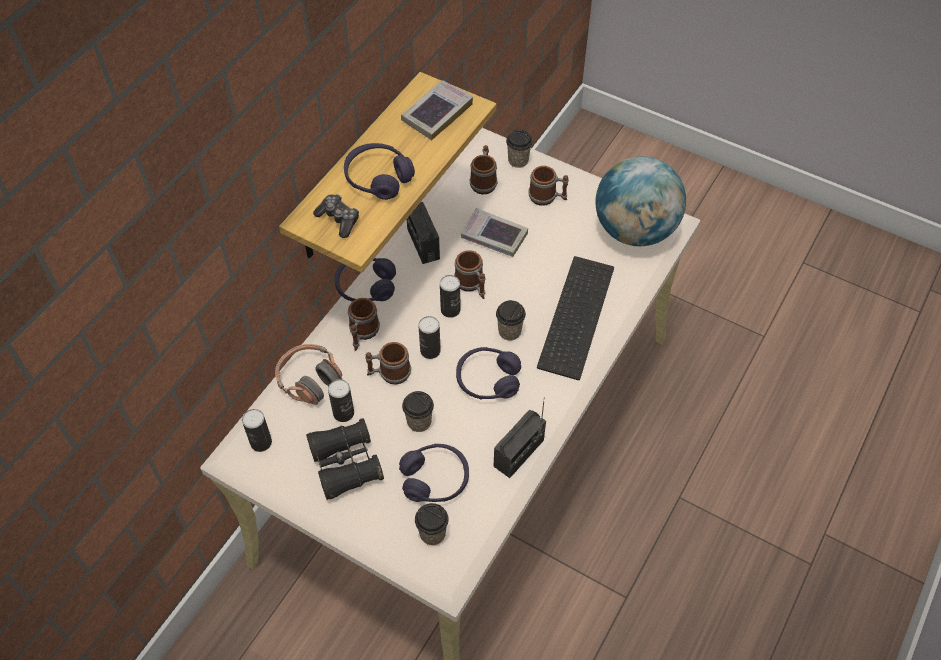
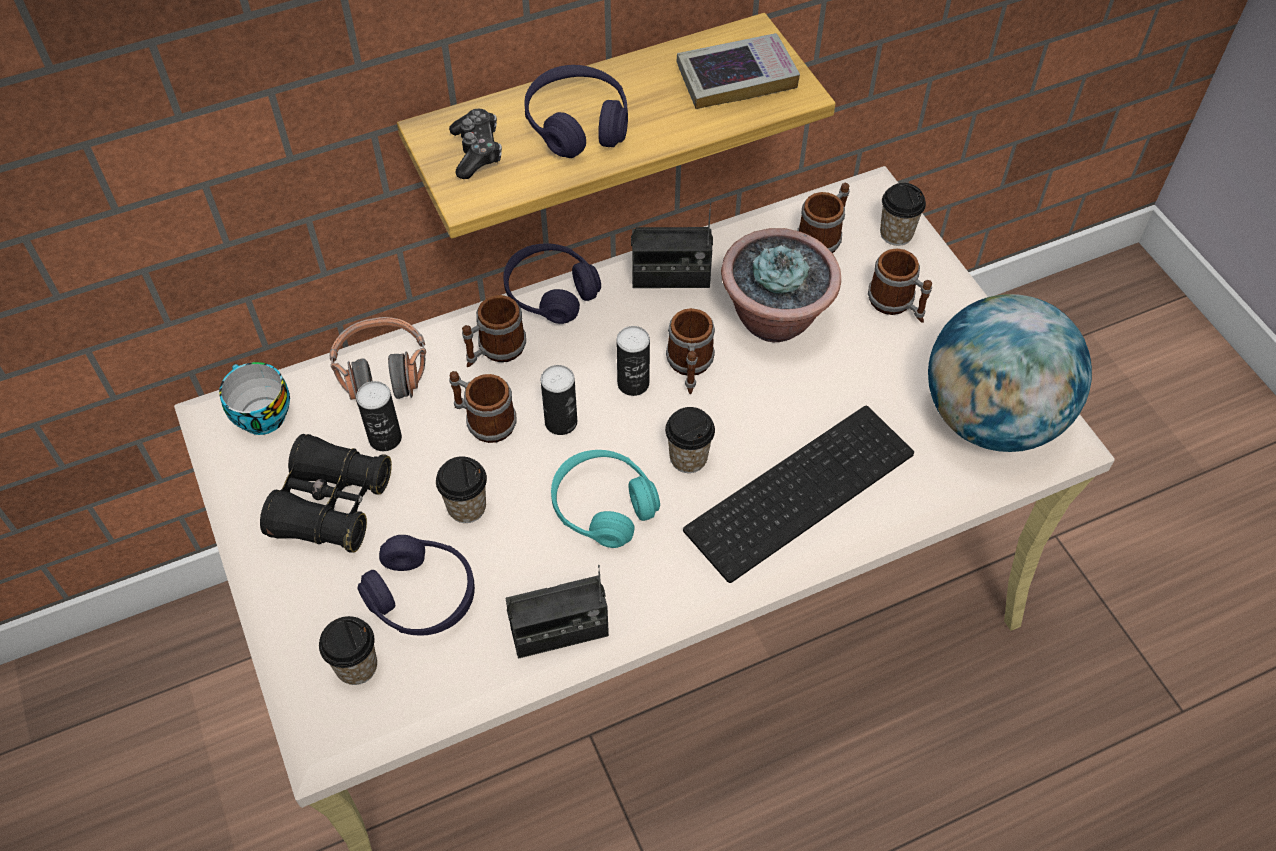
camera: 35 degrees right, 0 degrees up
can [242,409,272,452] -> cup [219,362,290,435]
radio [407,202,440,264] -> radio turned 105 degrees counterclockwise [631,202,713,288]
purple headphones [456,347,521,399] -> turquoise headphones [551,450,660,548]
book [461,208,528,257] -> potted plant [721,228,841,342]

